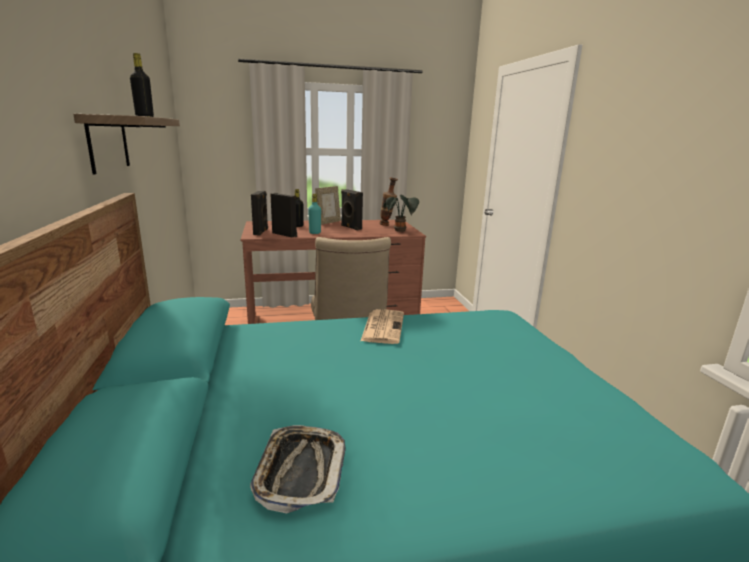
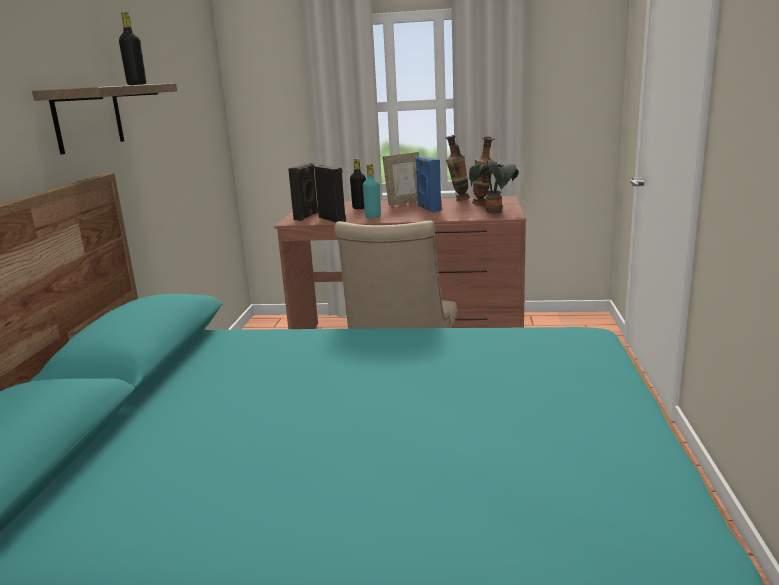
camera: 20 degrees right, 0 degrees up
tray [250,425,346,514] -> none
black speaker [341,189,363,230] -> blue speaker [415,156,441,213]
newspaper [360,309,404,344] -> none
none -> vase [445,135,470,201]

